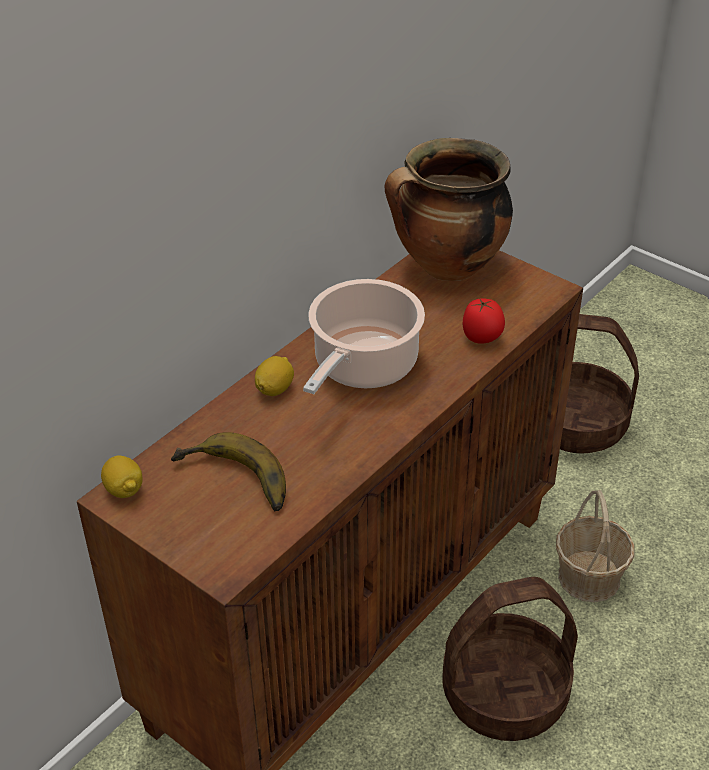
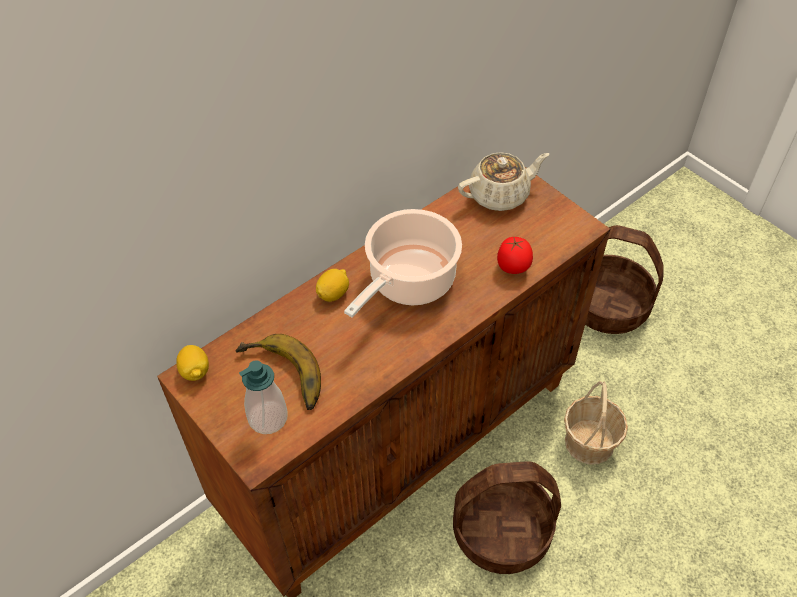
camera: 10 degrees right, 10 degrees up
cooking pot [385,138,513,281] -> beige teapot [458,152,550,211]
none -> soap dispenser [239,360,288,434]

